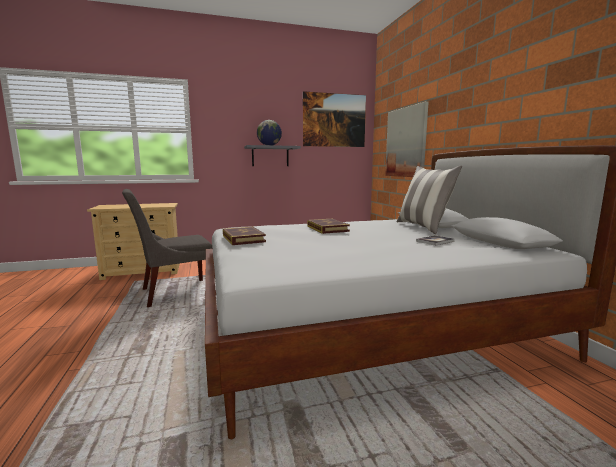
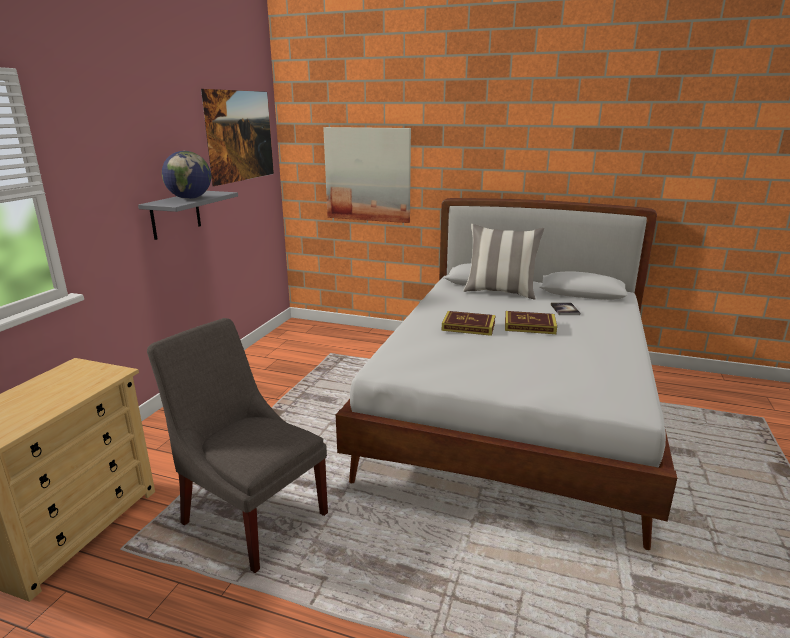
camera: 55 degrees left, 10 degrees up
grey chair [122,189,212,307] -> grey chair turned 120 degrees clockwise [147,318,328,573]
book [223,227,266,245] -> book moved to [505,311,557,334]

